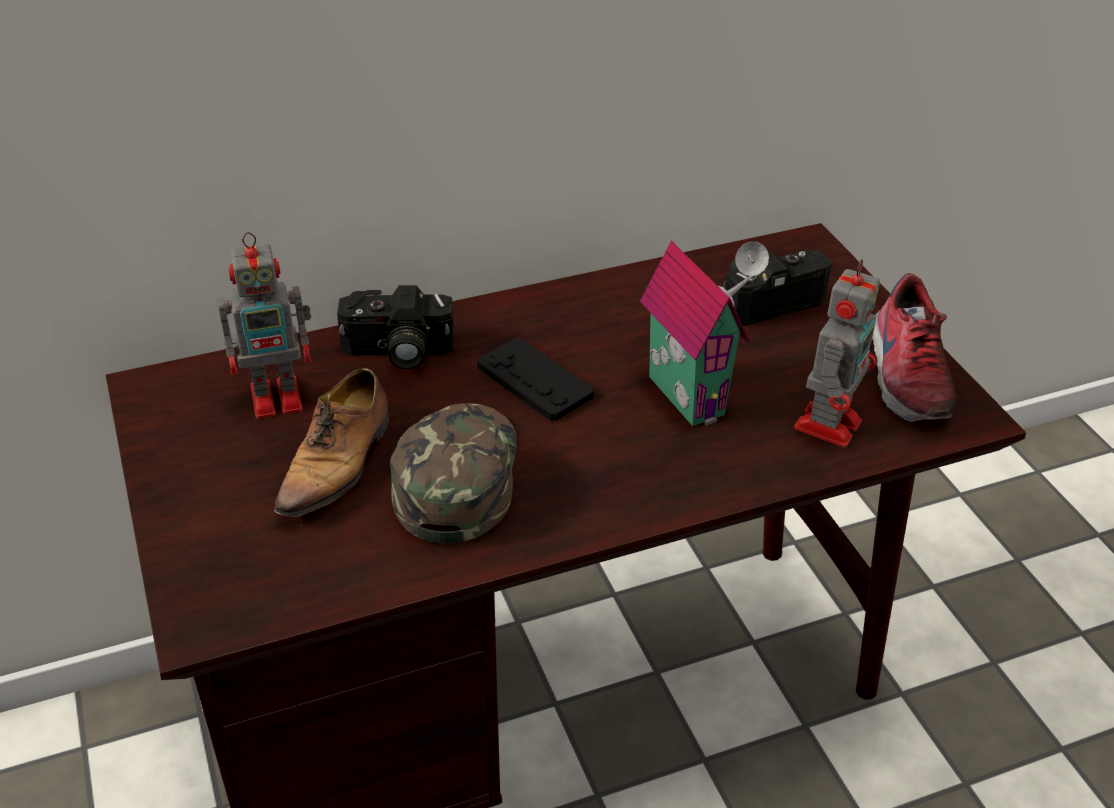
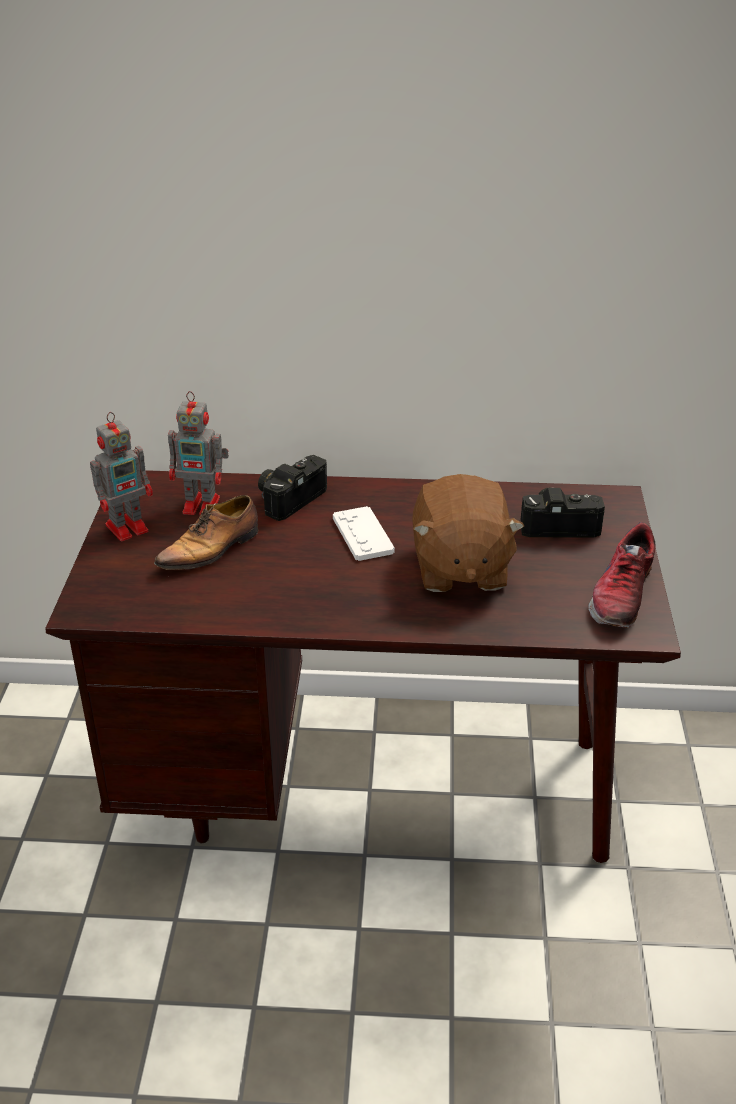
camera: 25 degrees right, 5 degrees down
camera [337,285,454,369] -> camera turned 105 degrees clockwise [258,455,327,521]
green cap [390,403,517,544] -> none
black game controller [477,338,594,421] -> white game controller [333,506,395,561]
toy house [640,241,769,426] -> brown plush toy [412,474,524,592]
toy robot [794,259,880,447] -> toy robot moved to [90,412,153,541]

